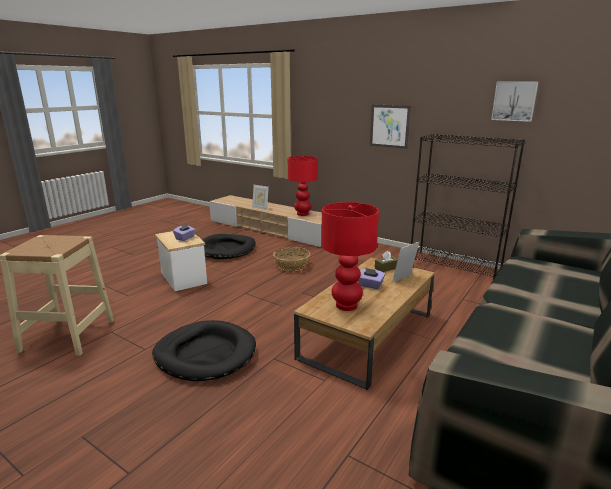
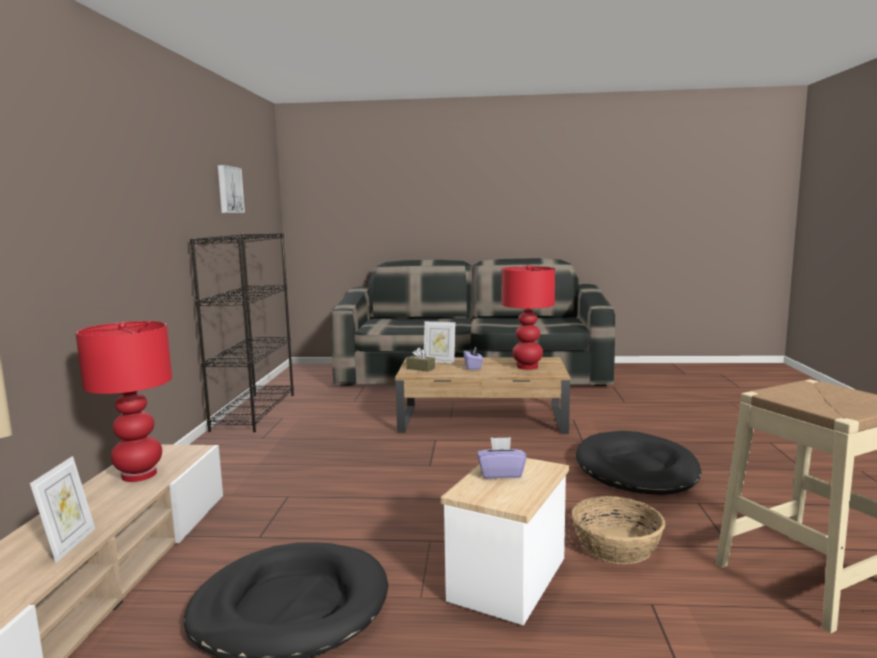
camera: 120 degrees left, 10 degrees down
basket [273,247,310,271] -> basket moved to [572,496,665,564]
picture [370,104,411,149] -> none

